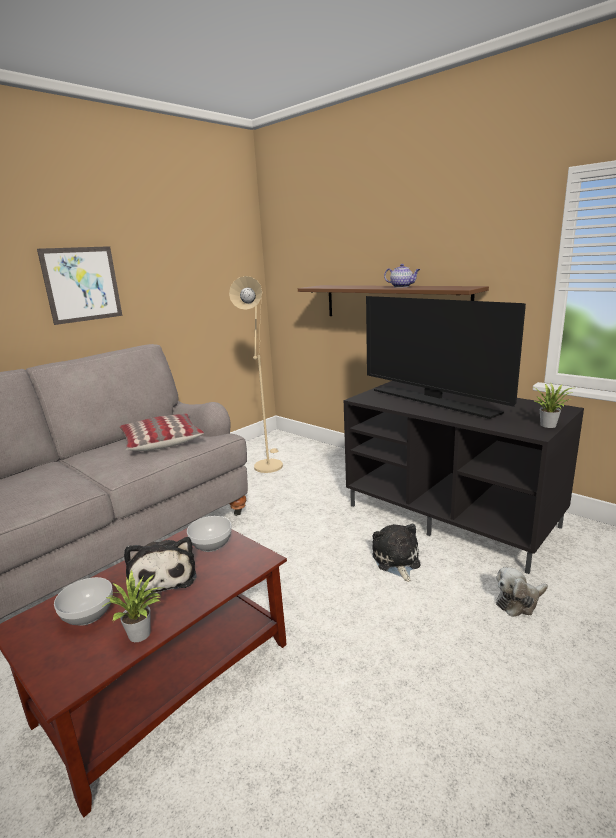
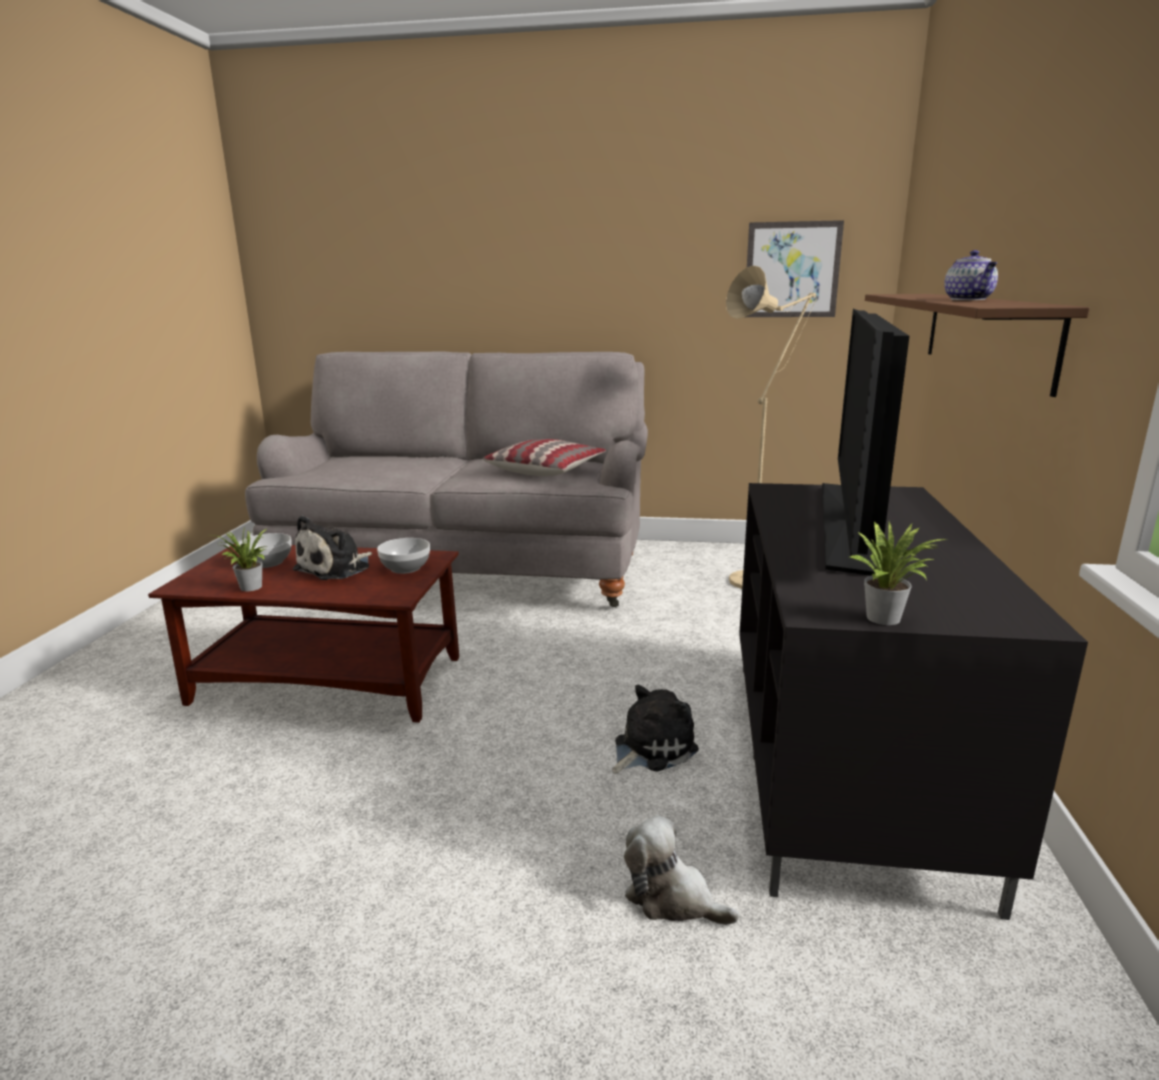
camera: 55 degrees right, 0 degrees up
picture [37,246,122,325] -> picture moved to [746,220,844,317]

